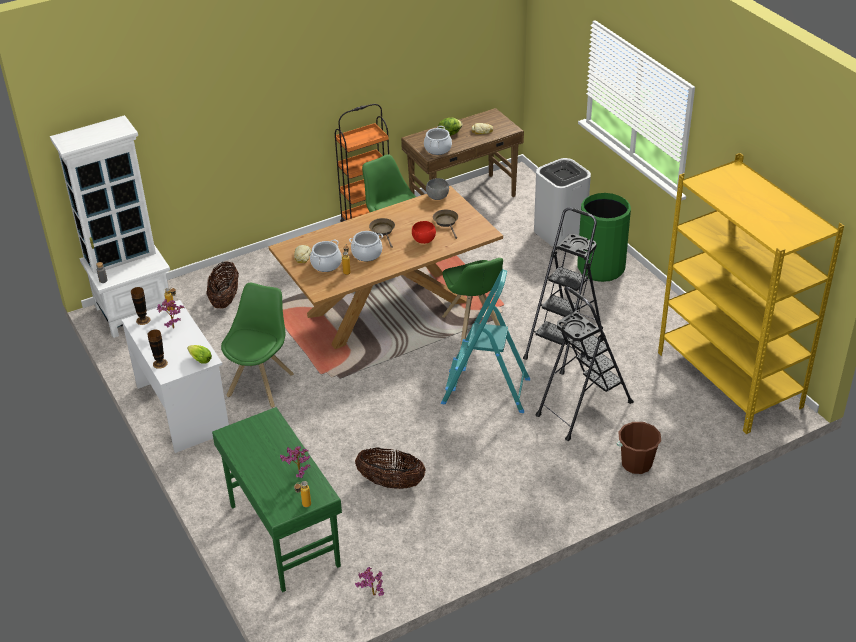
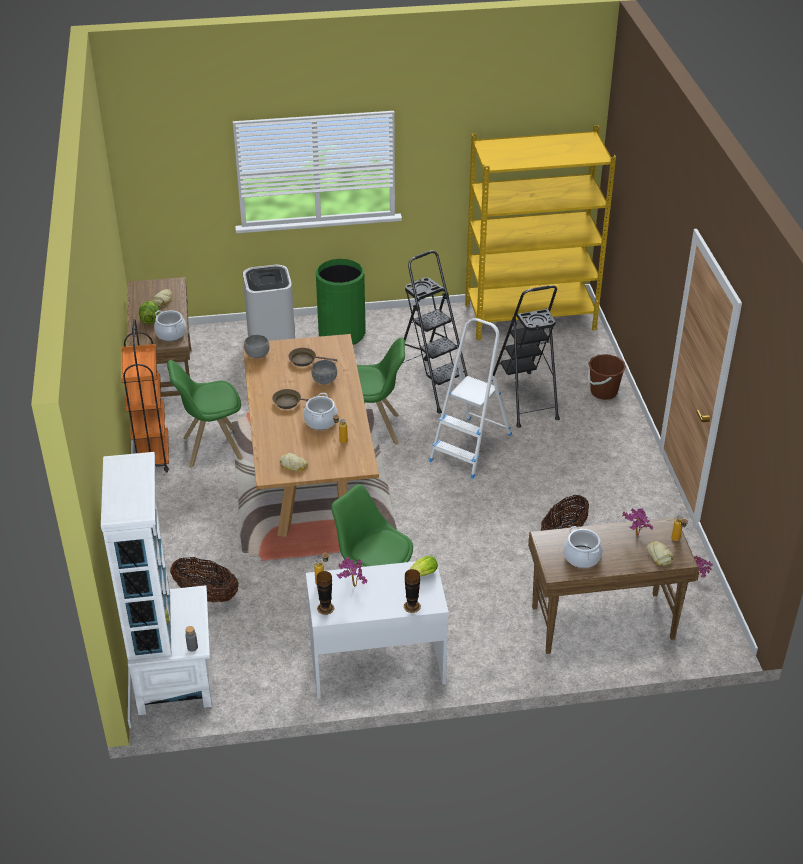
camera: 70 degrees left, 0 degrees up
green console table [212,407,342,592] -> brown console table [528,517,699,654]
cooking pot [310,239,342,272] -> cooking pot moved to [563,526,603,568]
red bowl [412,221,436,244] -> grey bowl [311,360,337,385]
turquoise step ladder [441,269,530,413] -> white step ladder [429,318,512,479]
none -> bread [647,541,674,566]

